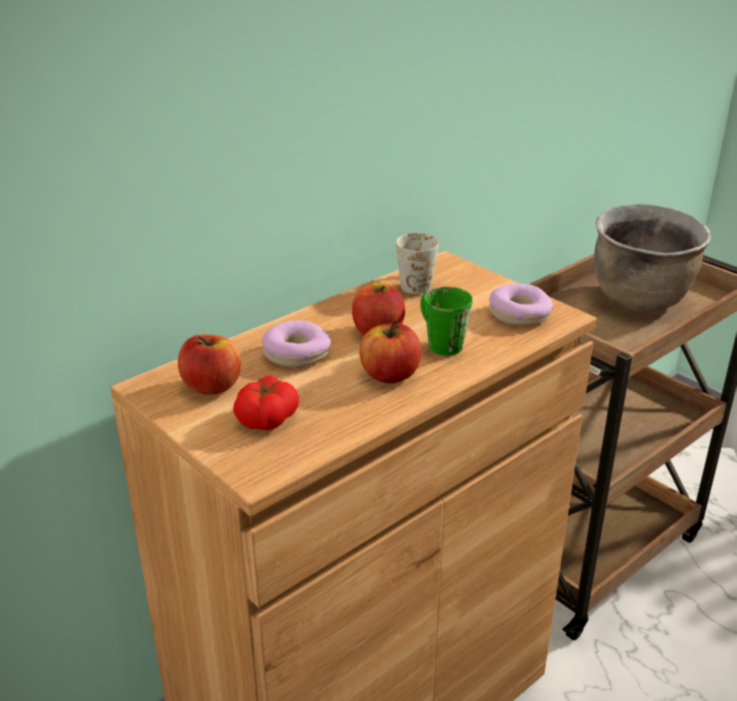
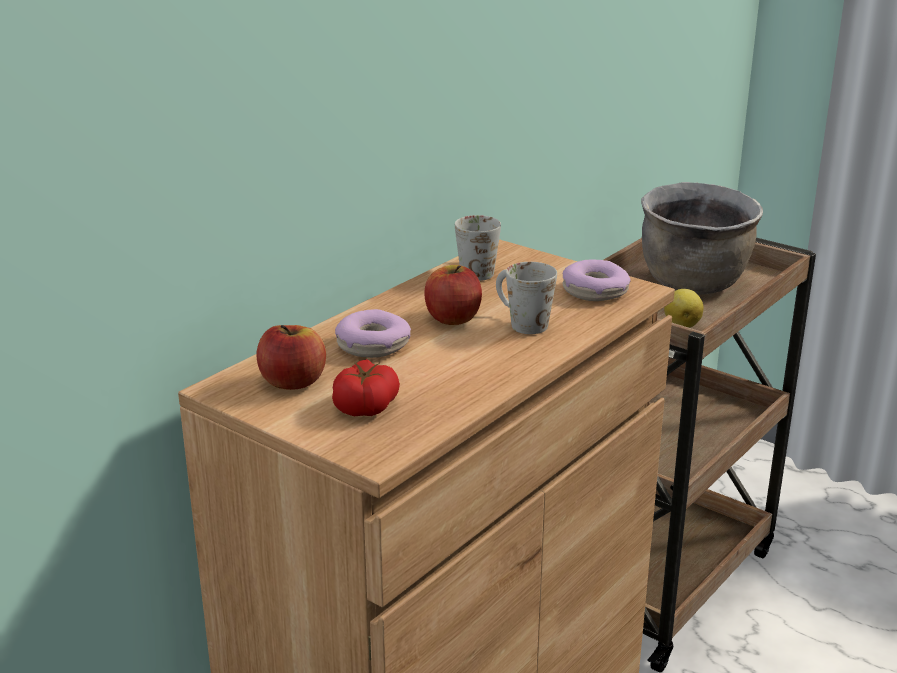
camera: 10 degrees left, 5 degrees down
apple [360,321,421,383] -> none
green mug [420,287,473,356] -> white mug [496,262,557,334]
none -> lemon [664,289,704,328]

